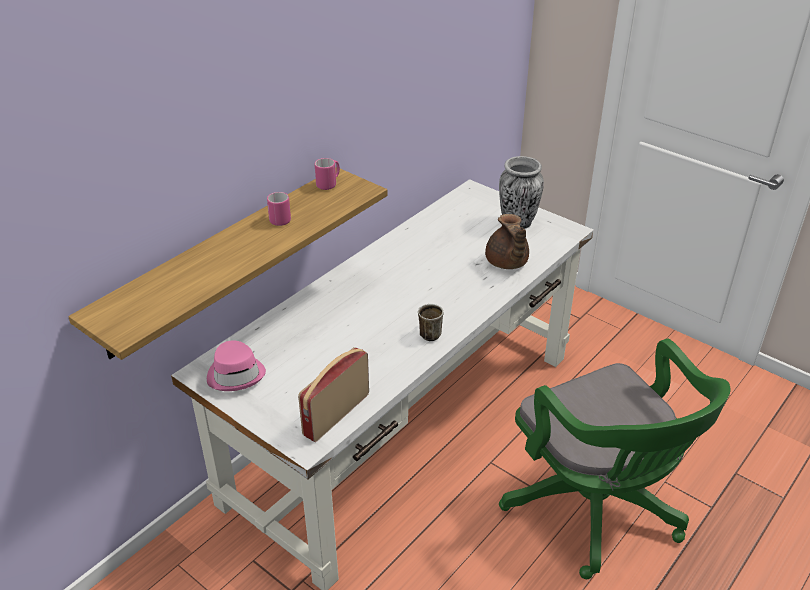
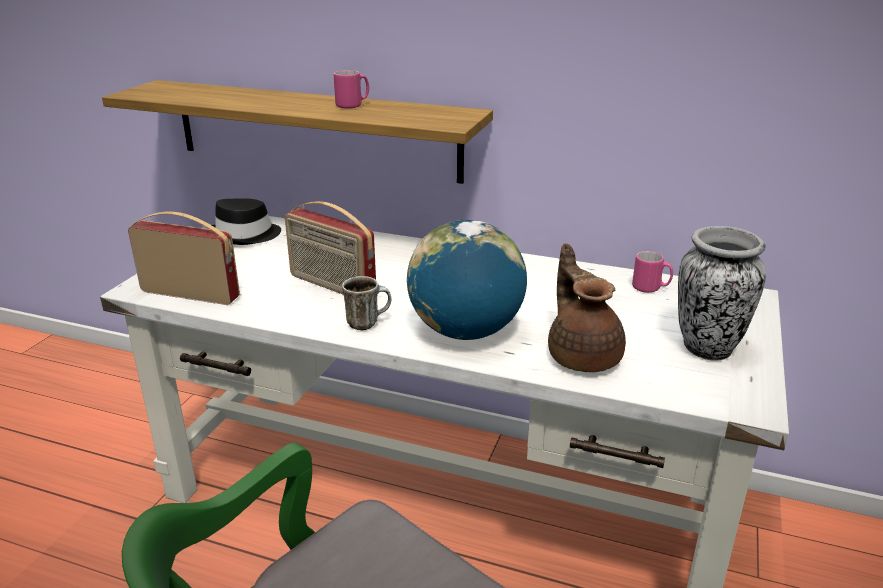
camera: 70 degrees right, 10 degrees down
pink hat [207,340,266,391] -> black hat [208,198,281,245]
pink mug [315,158,340,190] -> pink mug moved to [632,251,673,293]
brown teapot [485,214,529,269] -> brown teapot turned 105 degrees clockwise [548,244,626,372]
none -> radio [285,201,376,295]
none -> globe [407,220,527,340]

